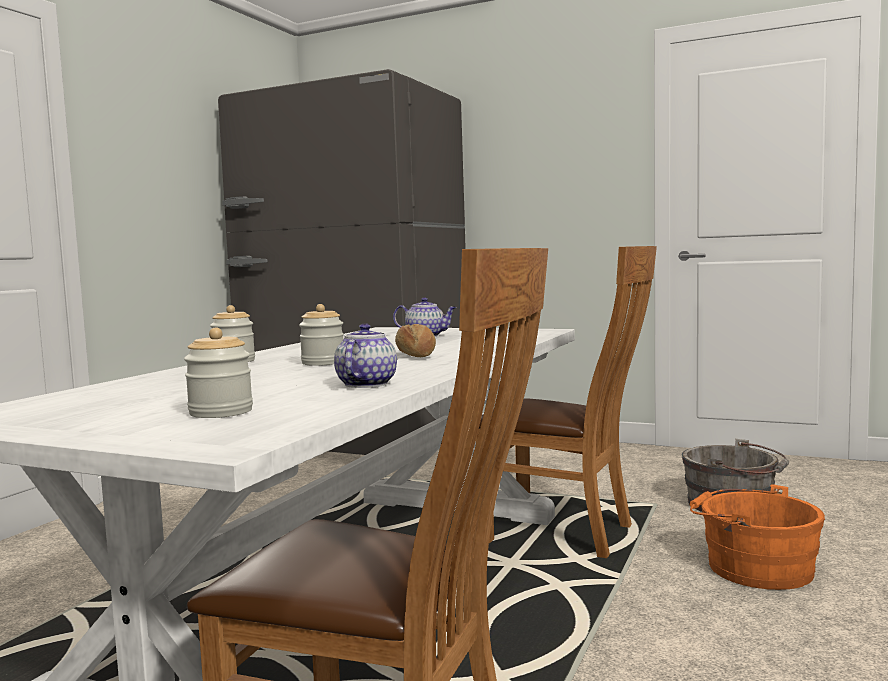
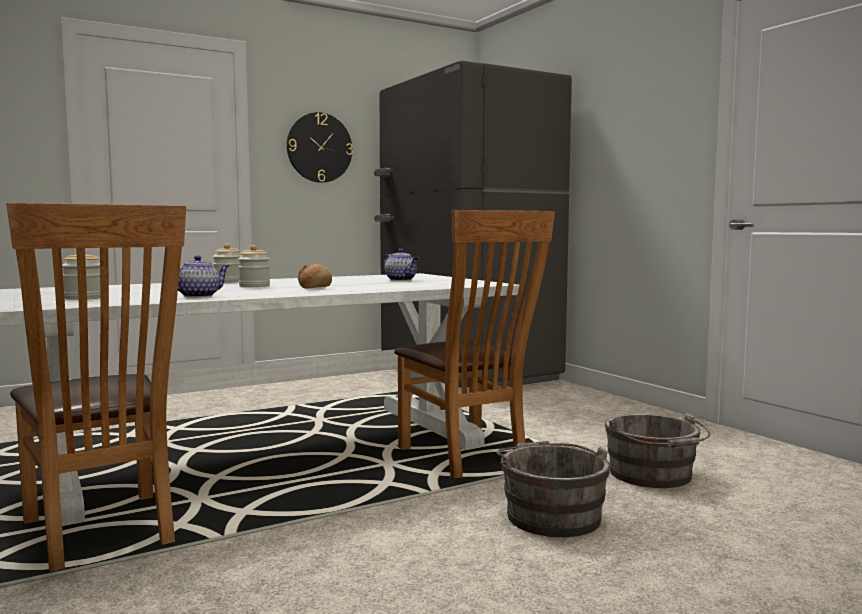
camera: 35 degrees right, 0 degrees up
orange bucket [690,484,825,590] -> grey bucket [496,441,610,537]
none -> wall clock [287,112,353,183]

